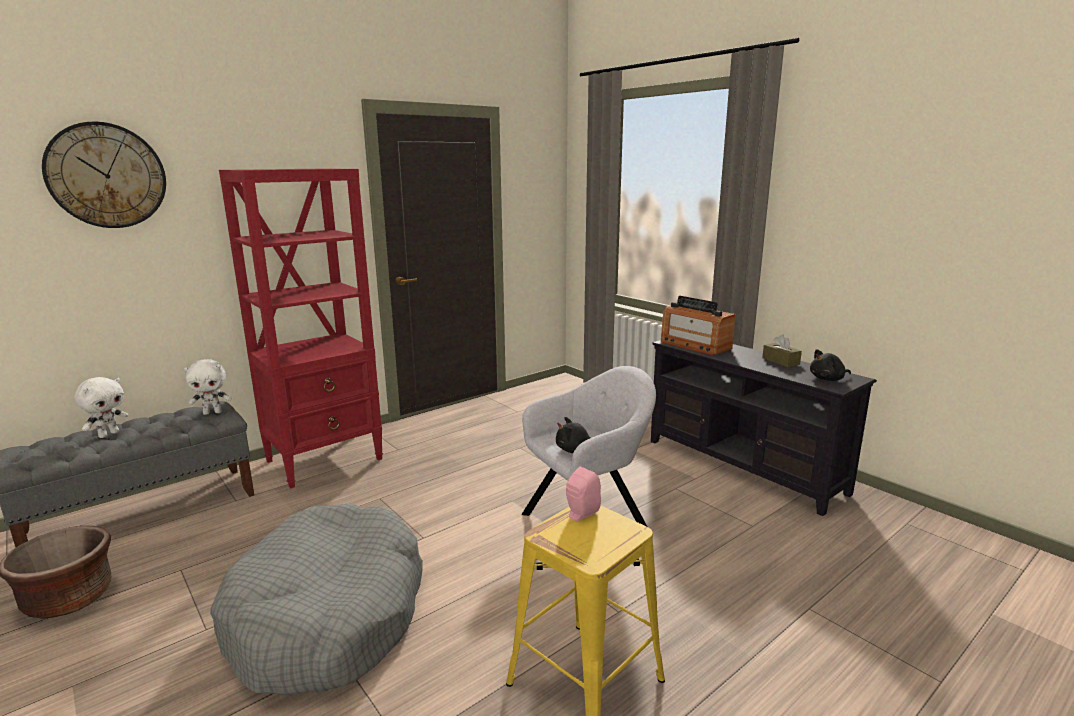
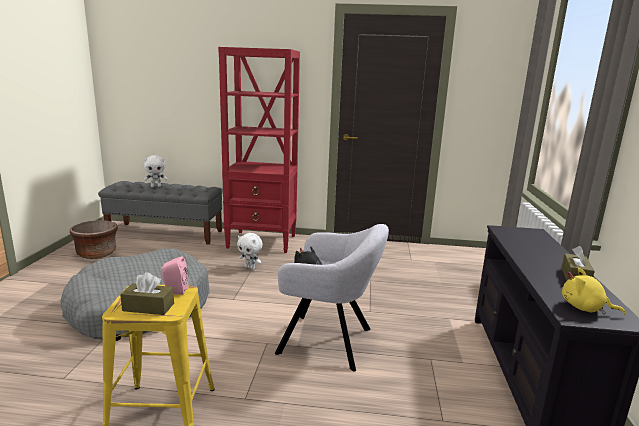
camera: 45 degrees right, 0 degrees up
wall clock [42,122,166,228] -> none
white plush toy [184,359,232,415] -> white plush toy moved to [237,233,263,269]
radio [661,296,736,356] -> none
black plush toy [810,349,851,381] -> yellow plush toy [562,268,625,315]
none -> brown tissue box [120,272,174,315]

